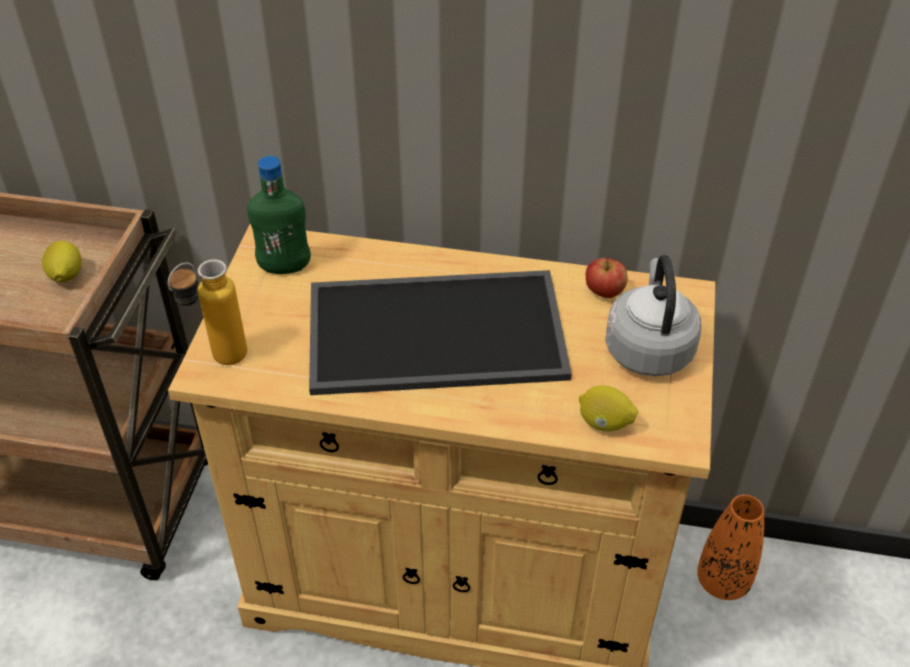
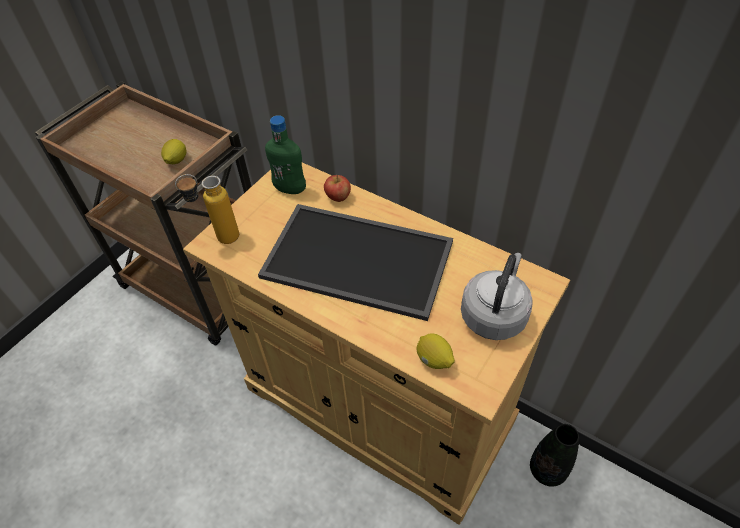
camera: 25 degrees right, 5 degrees up
apple [586,257,628,298] -> apple moved to [324,175,351,202]
orange vase [697,495,764,600] -> black vase [530,424,579,487]

